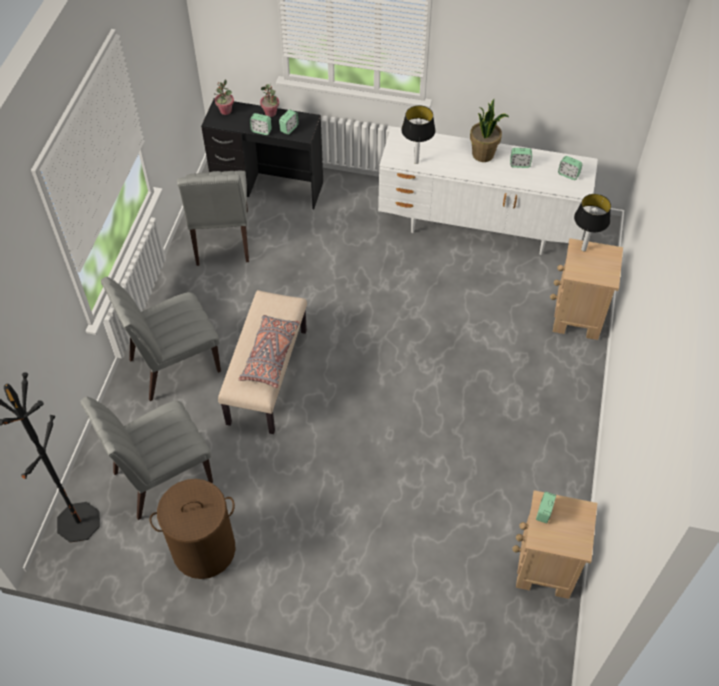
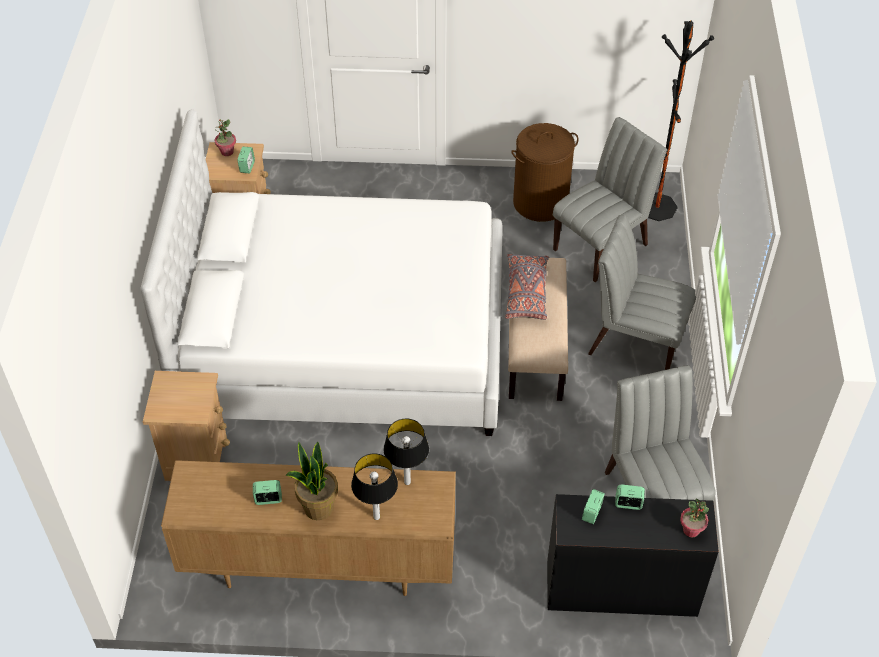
camera: 170 degrees right, 5 degrees down
grey chair [101,277,221,401] -> grey chair turned 120 degrees counterclockwise [588,215,696,370]
potted plant [260,84,279,117] -> potted plant moved to [215,119,236,156]
white dresser [378,126,598,255] -> brown dresser [161,460,456,596]
alarm clock [558,156,582,180] -> none
table lamp [574,194,611,252] -> table lamp moved to [351,453,398,520]
none -> white bed [141,109,503,436]

